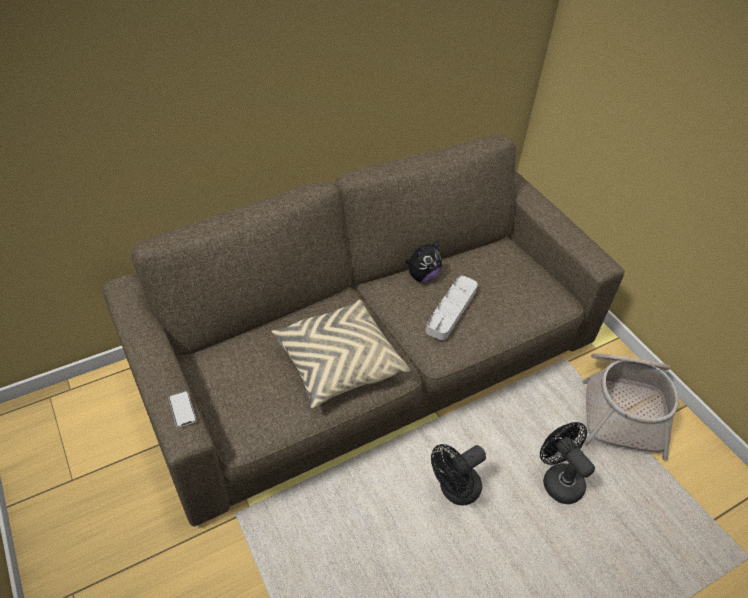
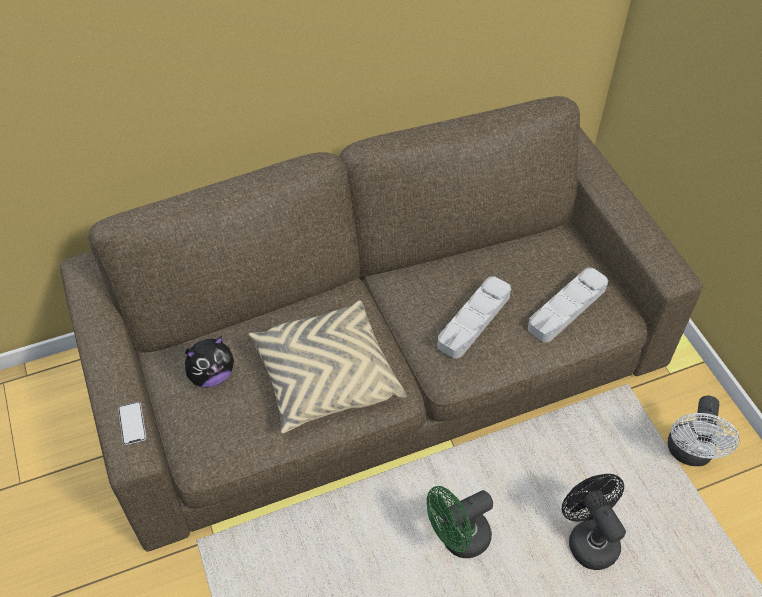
camera: 10 degrees right, 5 degrees up
plush toy [405,240,442,282] -> plush toy moved to [185,336,234,387]
black fan [431,444,486,505] -> green fan [427,486,493,558]
basket [582,353,679,461] -> white fan [668,396,740,466]
none -> grey tray [528,268,608,342]

